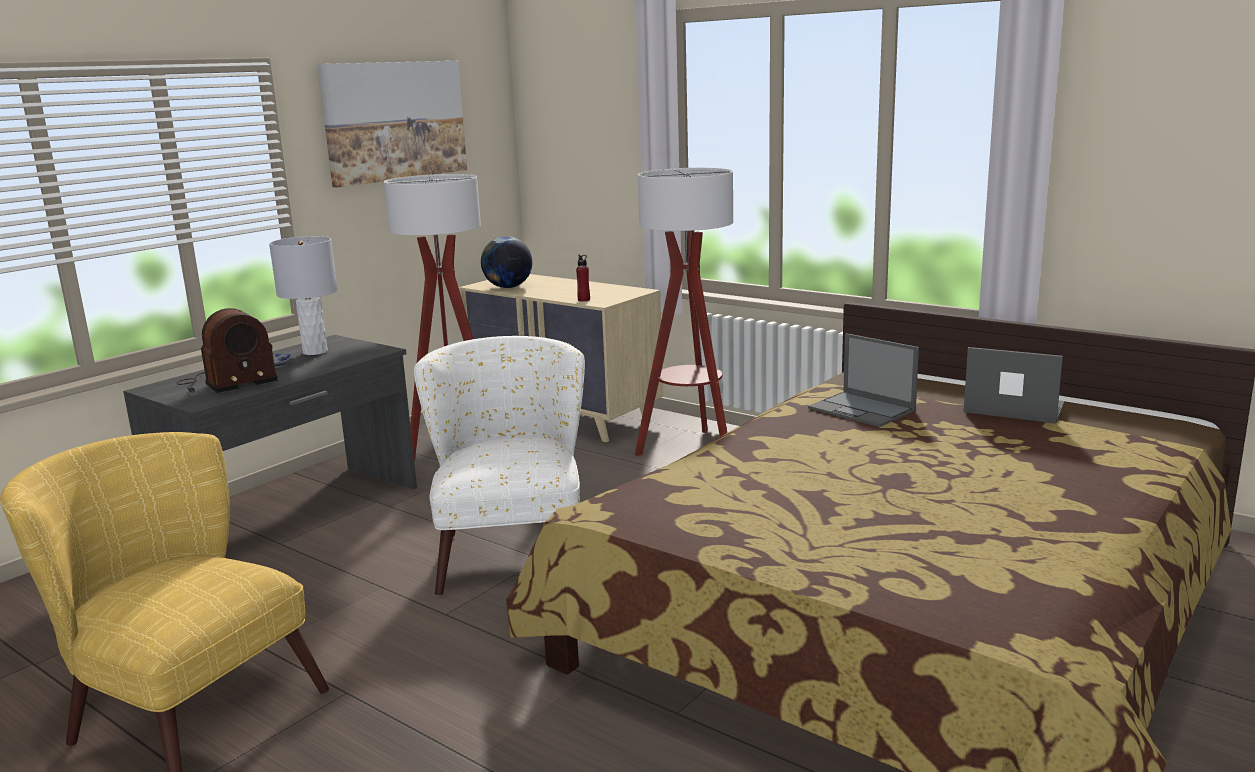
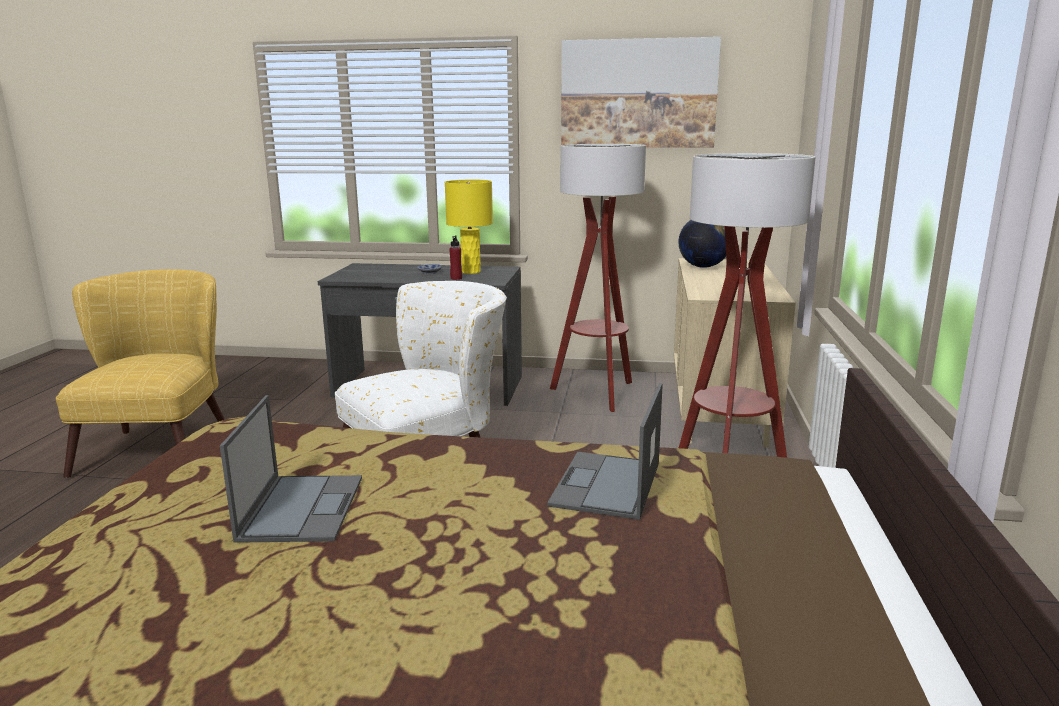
camera: 60 degrees right, 0 degrees up
radio [177,308,278,393] -> none
grey table lamp [269,236,338,355] -> yellow table lamp [445,180,493,274]
red bottle [576,254,590,301] -> red bottle moved to [449,235,462,280]
laptop [963,347,1065,424] -> laptop moved to [220,395,362,543]

